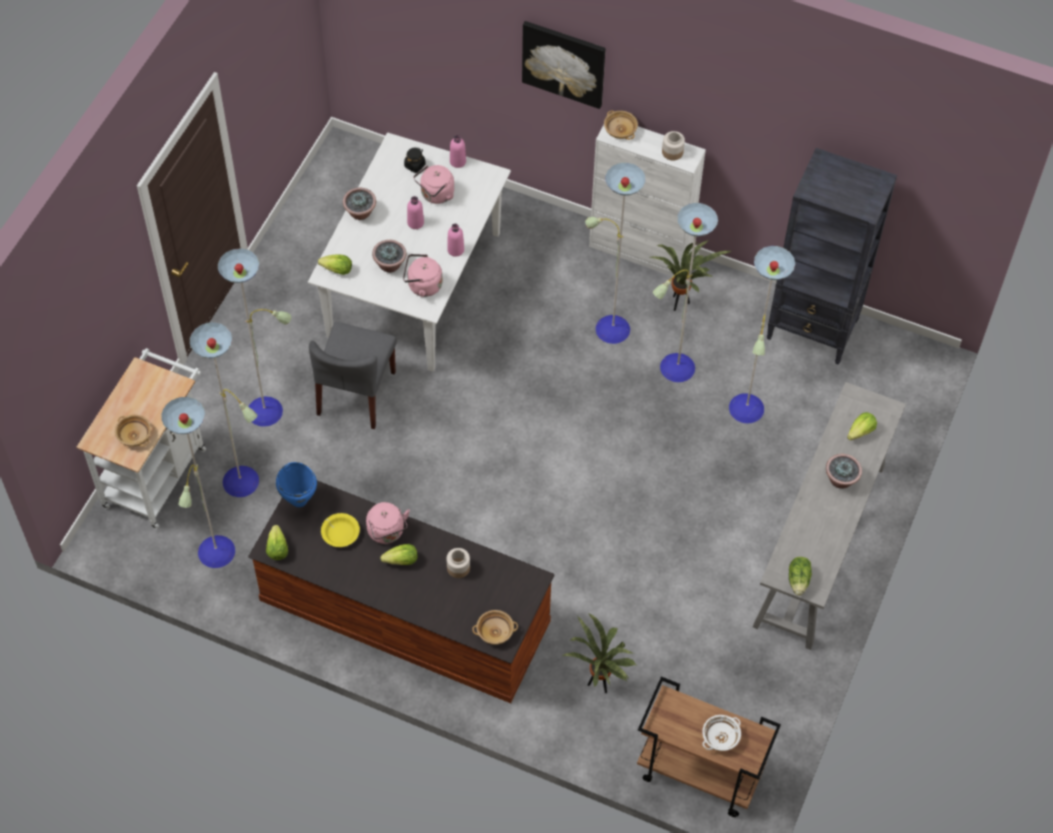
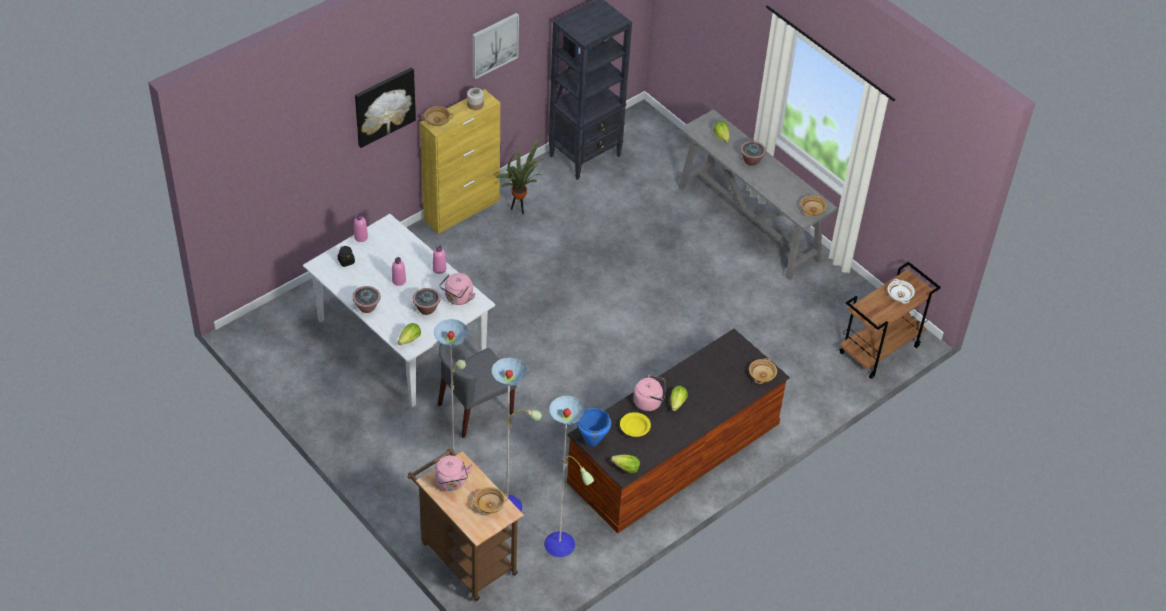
camera: 65 degrees left, 10 degrees down
white cart [77,348,206,529] -> brown cart [407,448,524,602]
grey chair [309,322,397,429] -> grey chair turned 105 degrees clockwise [438,341,517,438]
pink kettle [414,165,454,204] -> pink kettle moved to [435,455,472,491]
jar [447,548,470,578] -> none
potted plant [562,613,636,693] -> none
floor lamp [585,163,795,423] -> none
white cabinet [589,125,706,277] -> yellow cabinet [420,89,500,234]
lettuce [789,557,812,596] -> beige bowl [801,195,827,216]
none -> picture [472,13,519,79]

